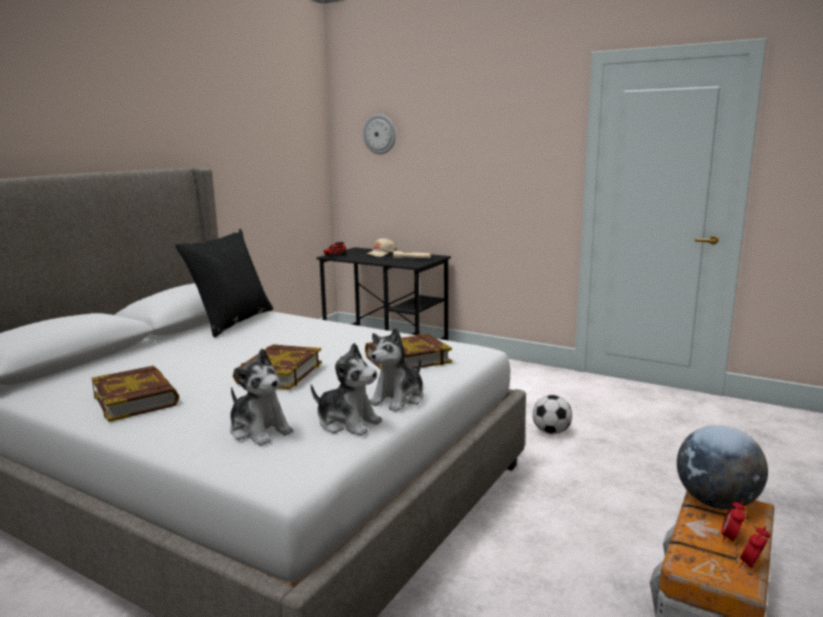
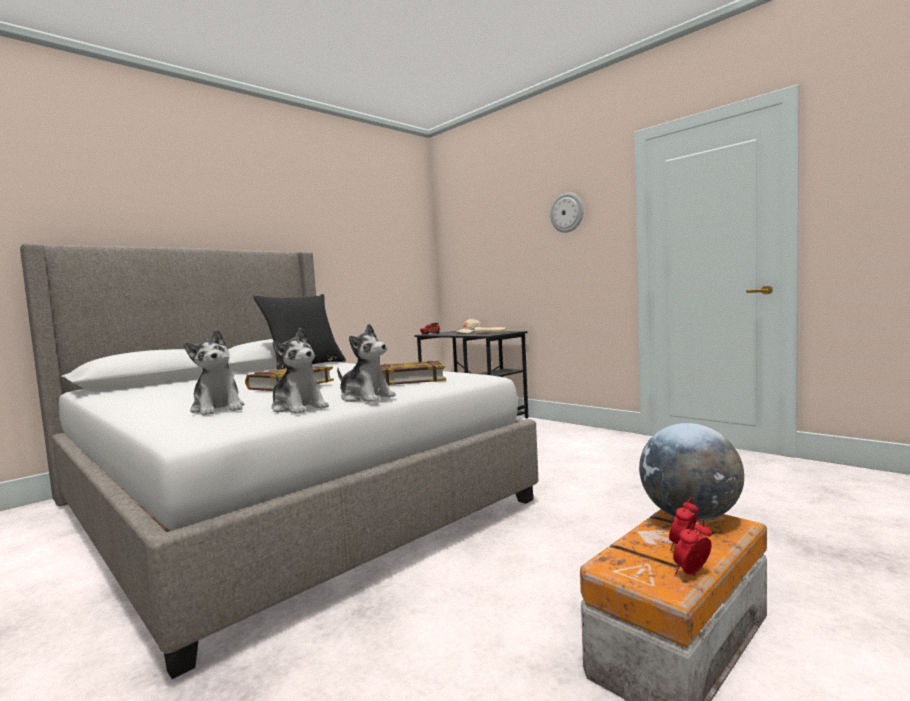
camera: 15 degrees right, 10 degrees down
book [92,366,179,422] -> none
wall clock [363,114,396,155] -> wall clock moved to [550,193,584,233]
plush toy [369,328,424,412] -> plush toy turned 105 degrees counterclockwise [337,324,396,402]
football [532,395,572,434] -> none

